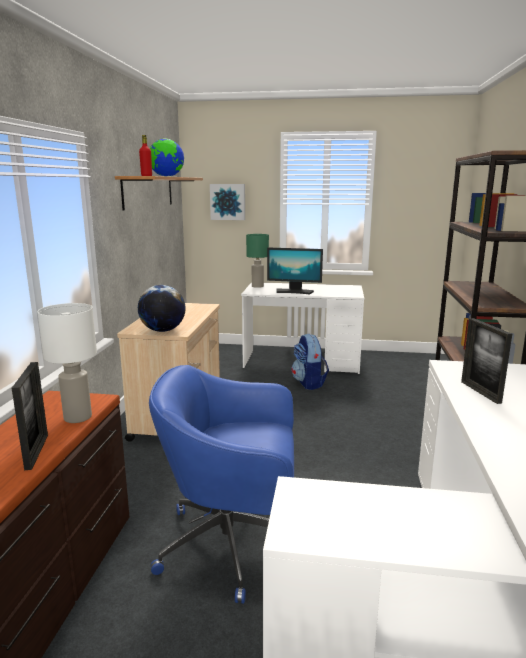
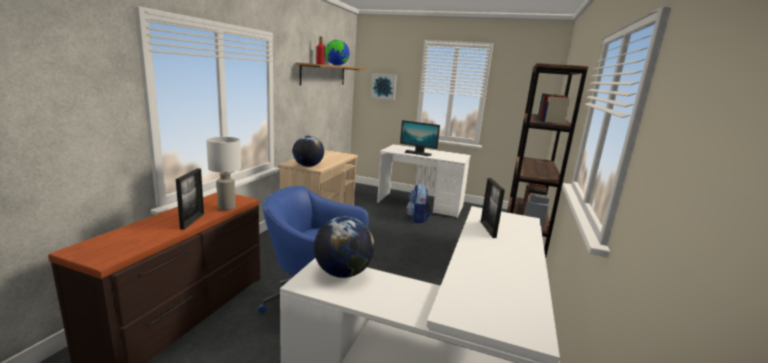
camera: 10 degrees right, 0 degrees up
green table lamp [246,234,269,288] -> none
none -> globe [314,217,374,278]

